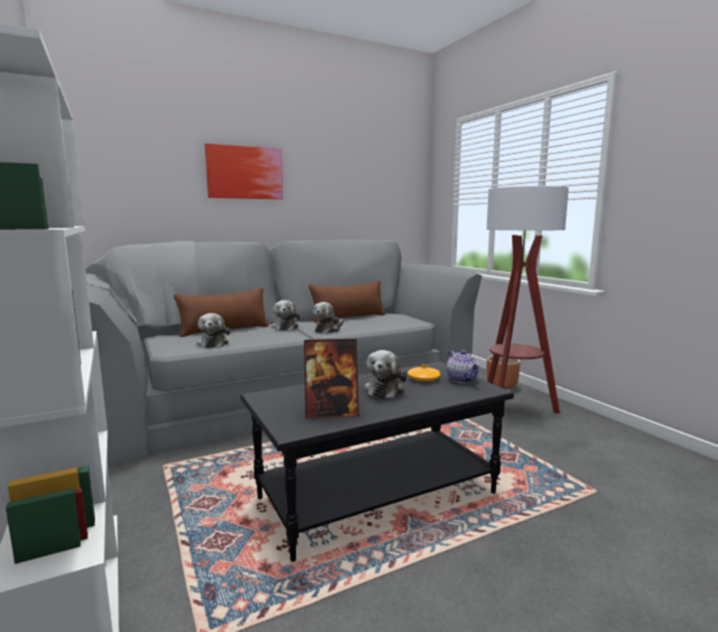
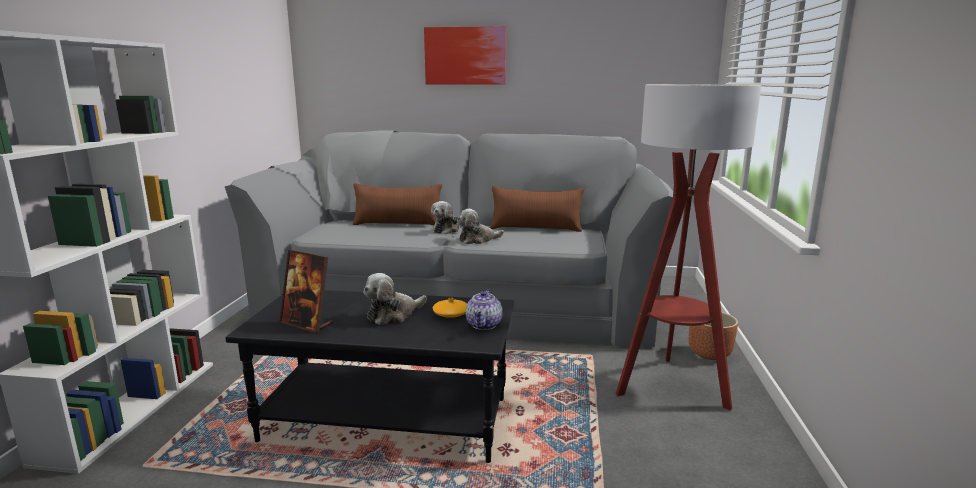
camera: 35 degrees right, 5 degrees up
plush toy [197,313,230,348] -> none

